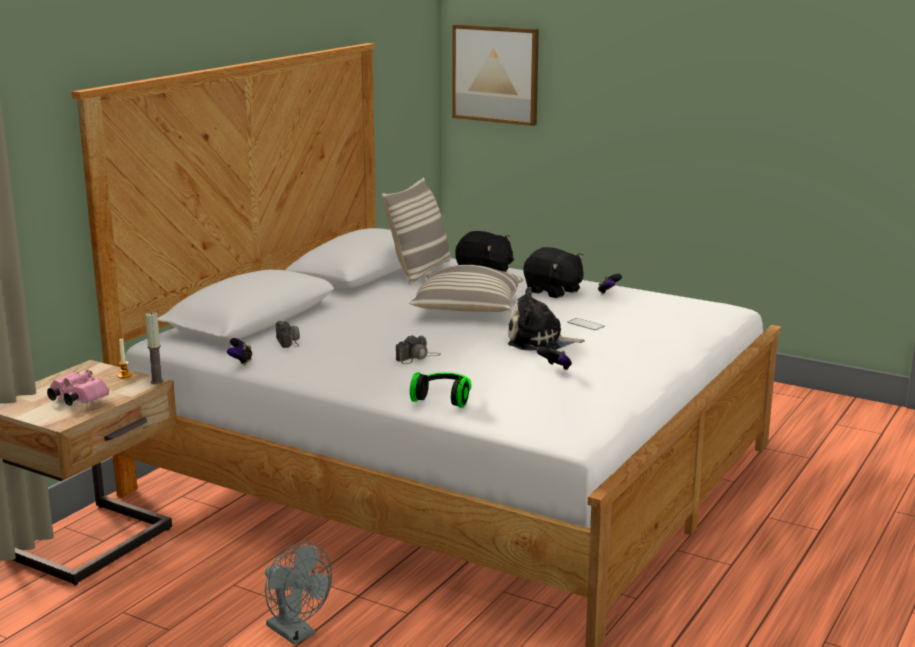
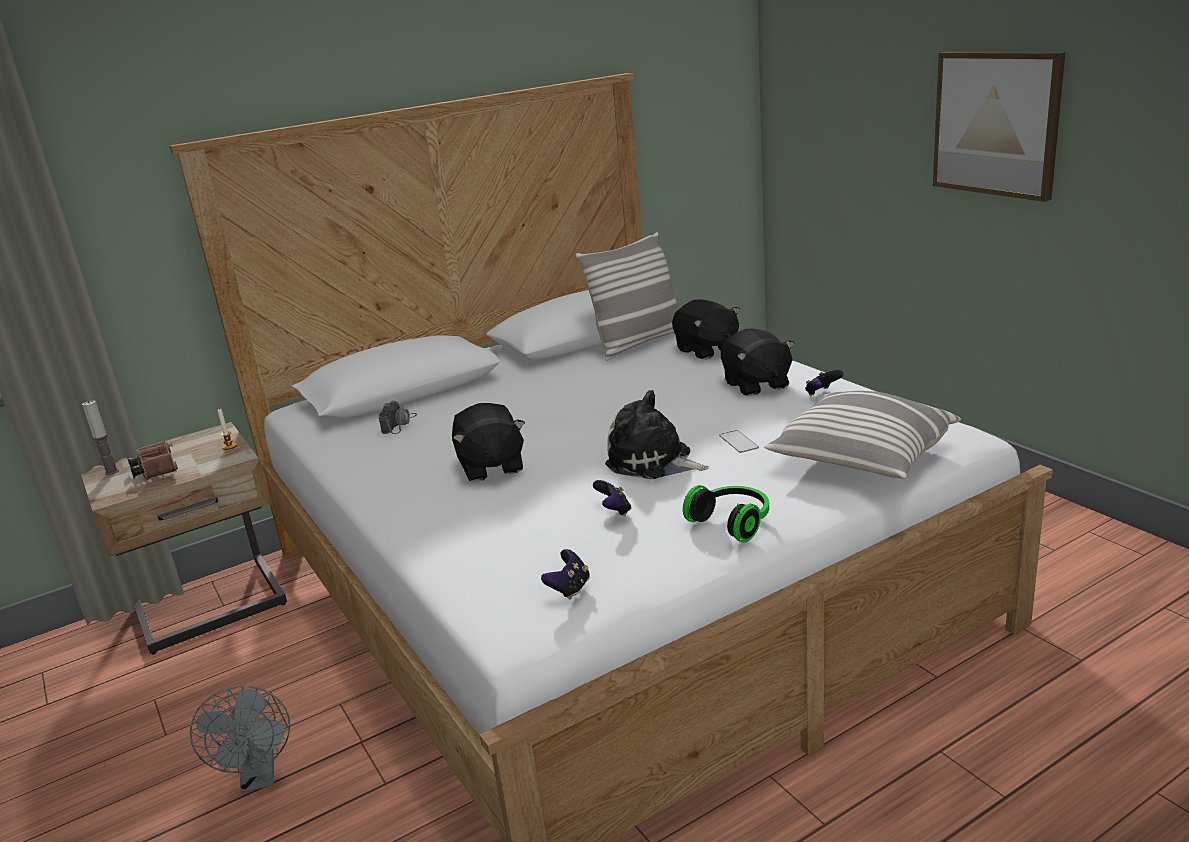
camera: 30 degrees right, 5 degrees up
pink binoculars [47,370,109,407] -> brown binoculars [127,441,178,480]
candle [145,312,164,384] -> candle moved to [82,400,119,475]
game controller [227,338,253,365] -> game controller moved to [541,549,590,599]
camera [396,335,441,364] -> black plush toy [452,403,525,482]
pillow [409,265,524,312] -> pillow moved to [764,391,961,479]
headphones [410,372,471,408] -> headphones moved to [683,485,769,543]
picture [452,24,539,126] -> picture moved to [933,52,1065,202]

